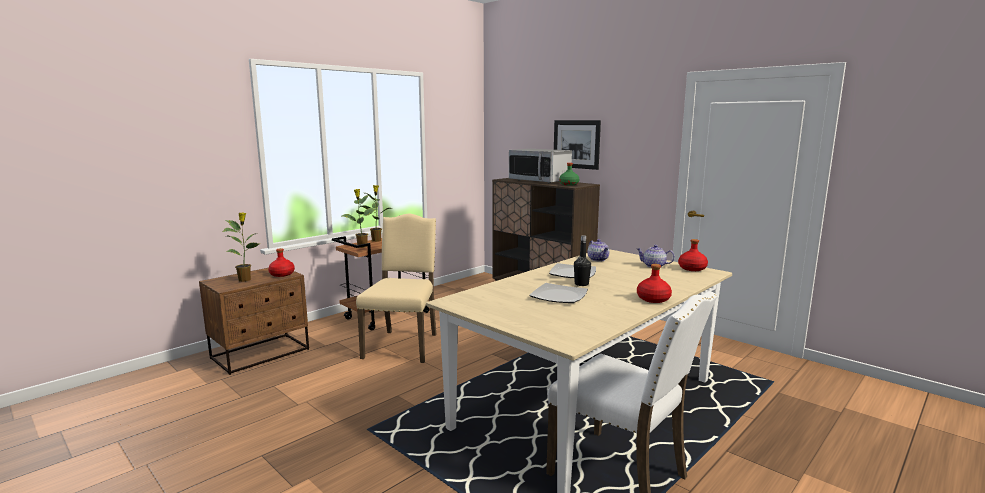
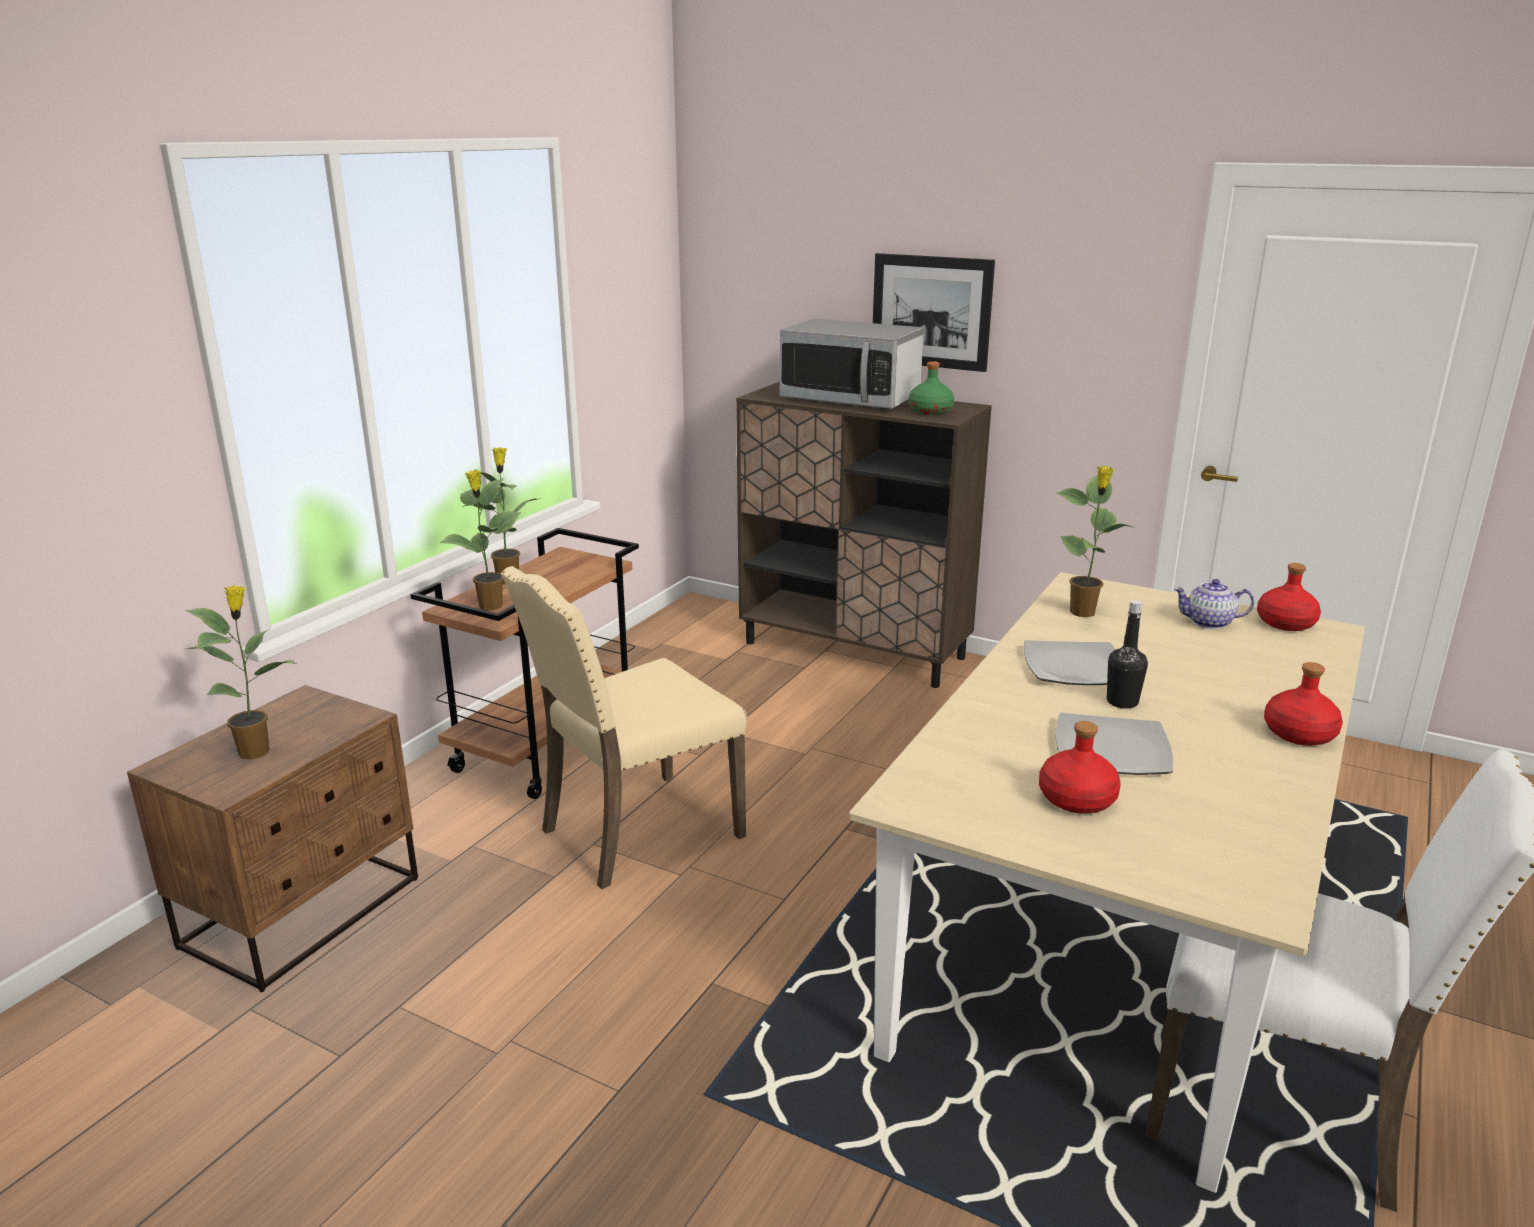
camera: 15 degrees left, 10 degrees up
red bottle [268,248,295,277] -> red bottle moved to [1039,721,1121,814]
beige chair [356,213,436,363] -> beige chair turned 120 degrees counterclockwise [501,566,747,889]
teapot [588,239,609,262] -> potted plant [1056,466,1133,617]

